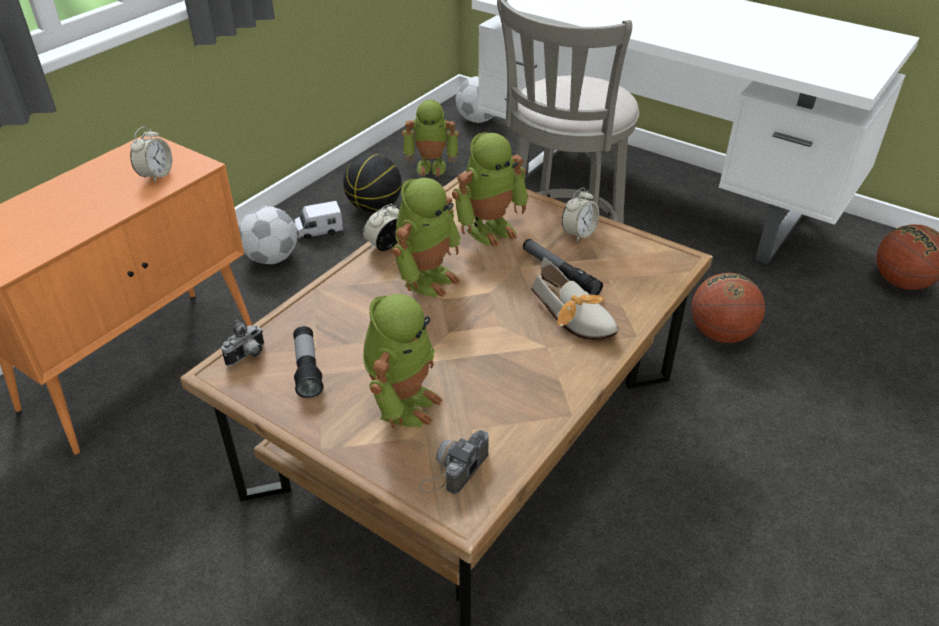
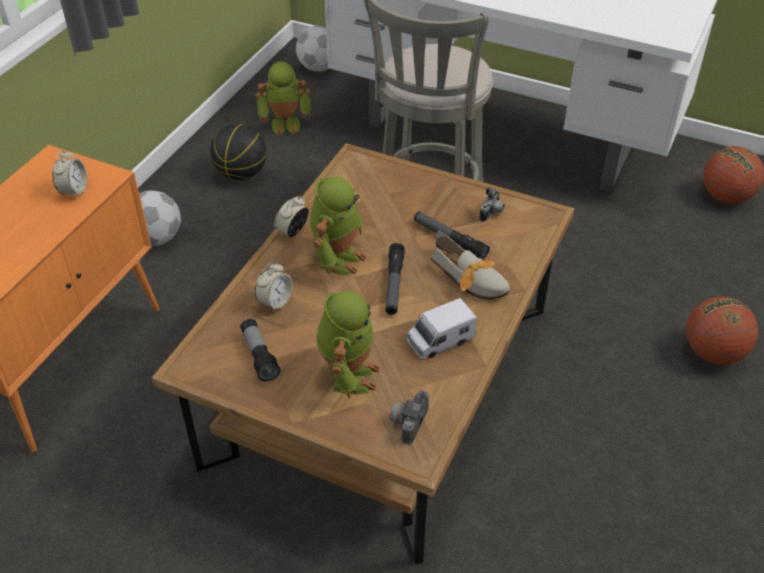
camera: 10 degrees left, 5 degrees up
camera [221,320,264,366] -> camera moved to [479,187,505,222]
toy truck [294,201,343,239] -> toy truck moved to [407,298,477,360]
toy robot [452,132,529,247] -> none
alarm clock [562,187,599,241] -> alarm clock moved to [255,261,293,313]
basketball [691,273,765,343] -> basketball moved to [686,297,758,365]
none -> flashlight [386,243,405,315]

